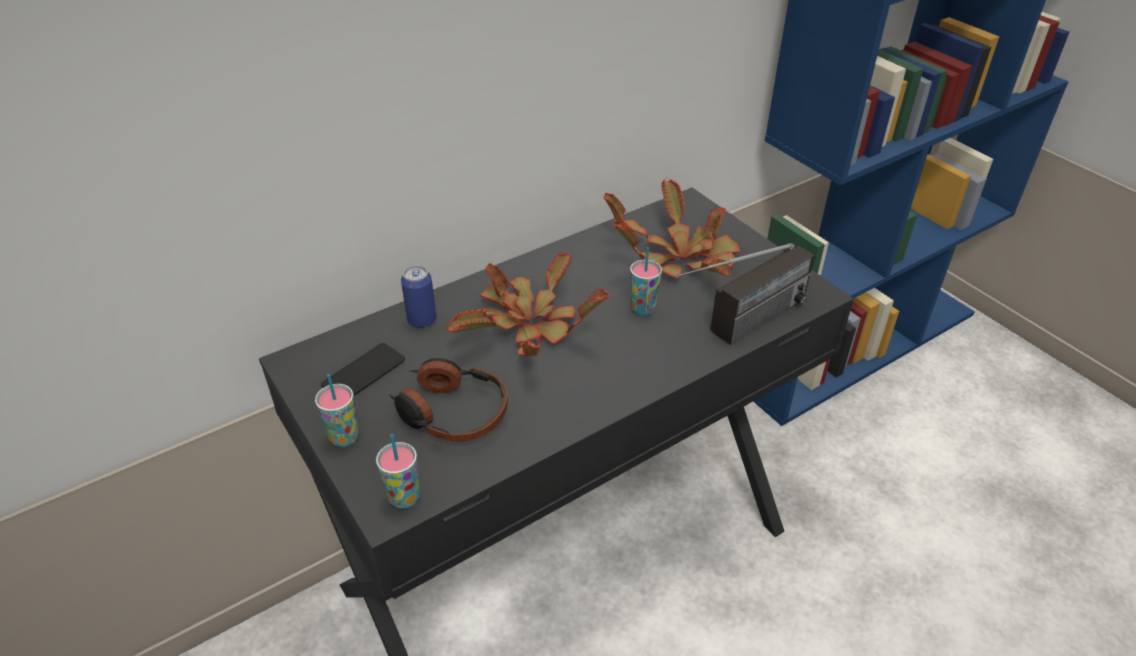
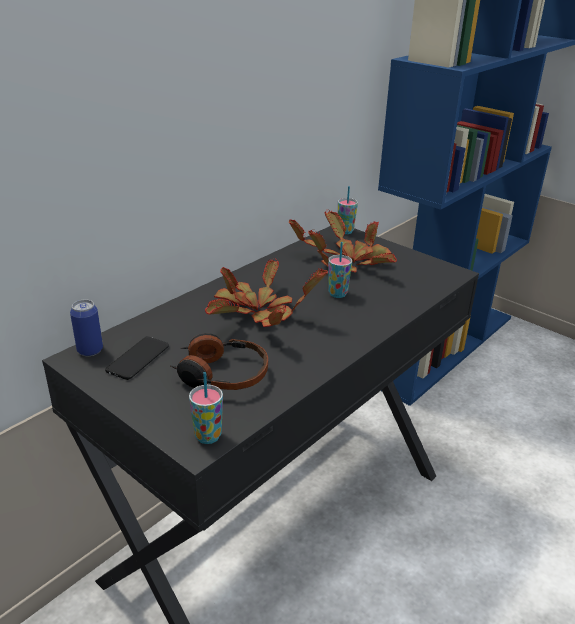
camera: 15 degrees left, 10 degrees down
cup [315,374,359,447] -> cup moved to [338,186,358,234]
can [401,265,437,328] -> can moved to [70,299,103,356]
radio [676,243,815,345] -> none

